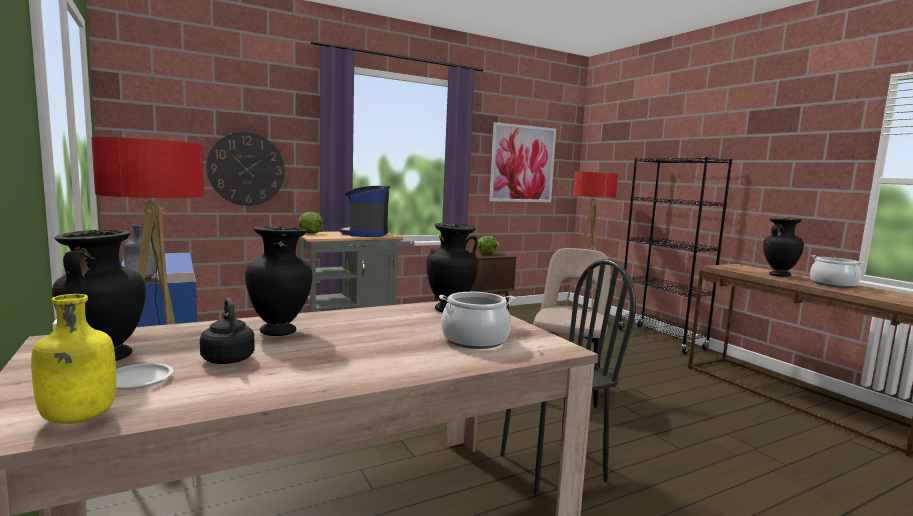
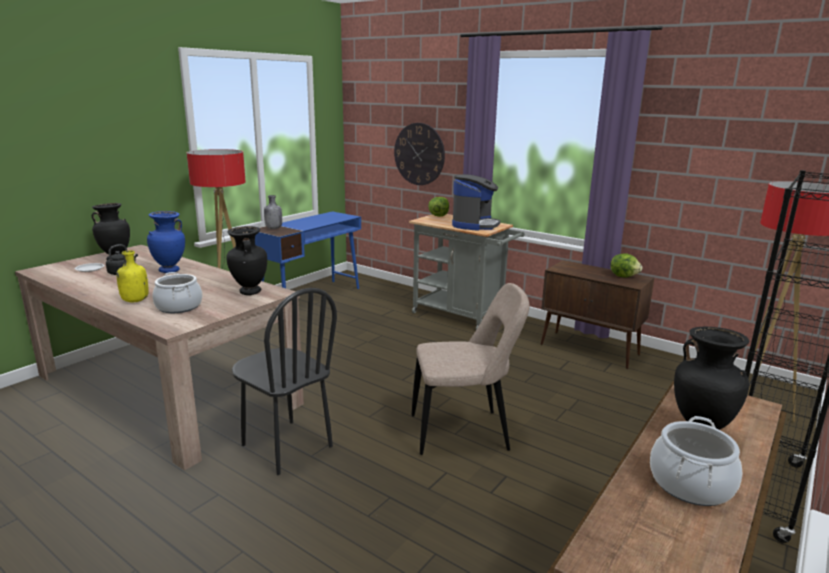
camera: 65 degrees right, 10 degrees up
yellow bottle [31,294,116,424] -> yellow bottle moved to [116,250,149,302]
black vase [245,226,312,336] -> blue vase [147,211,185,273]
coffee machine [340,185,390,237] -> coffee machine turned 135 degrees clockwise [452,174,500,231]
picture [489,122,556,202] -> none

